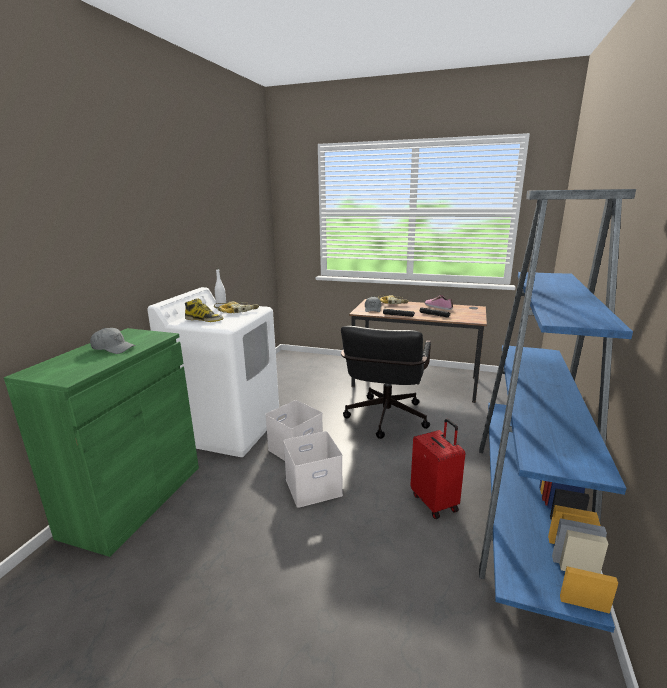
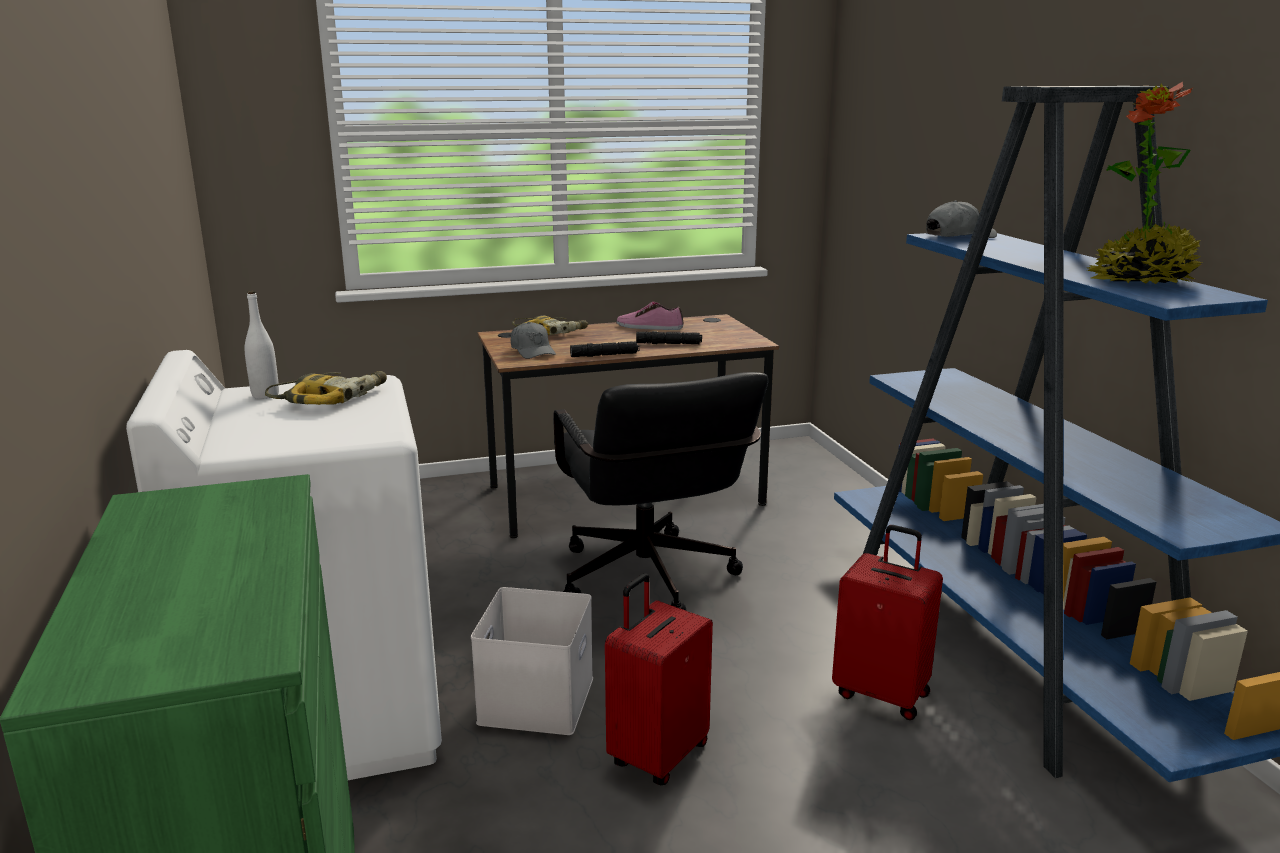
camera: 35 degrees left, 0 degrees up
grey cap [90,328,136,354] -> grey cap moved to [926,200,997,238]
boot [185,298,224,322] -> none
white storage box [284,431,343,508] -> red suitcase [605,574,713,785]
none -> potted plant [1087,82,1202,284]

